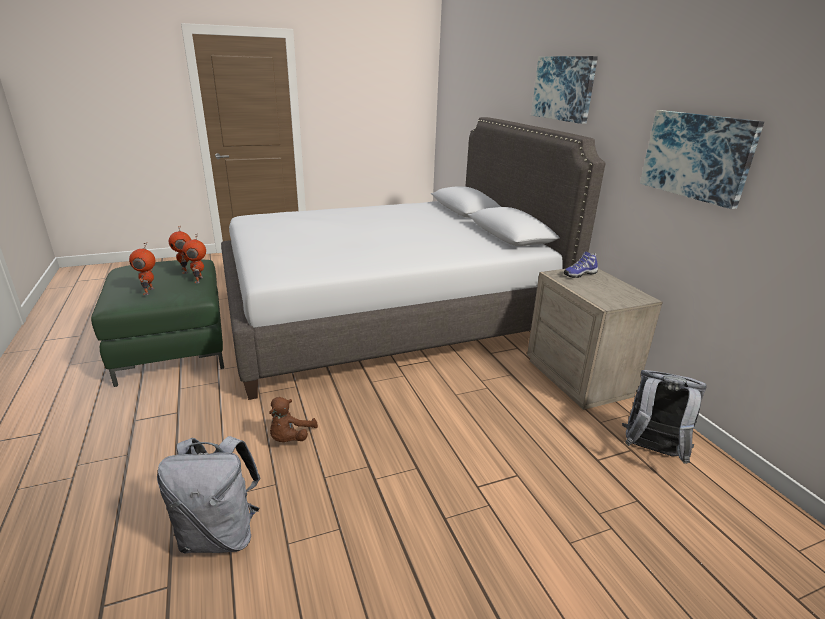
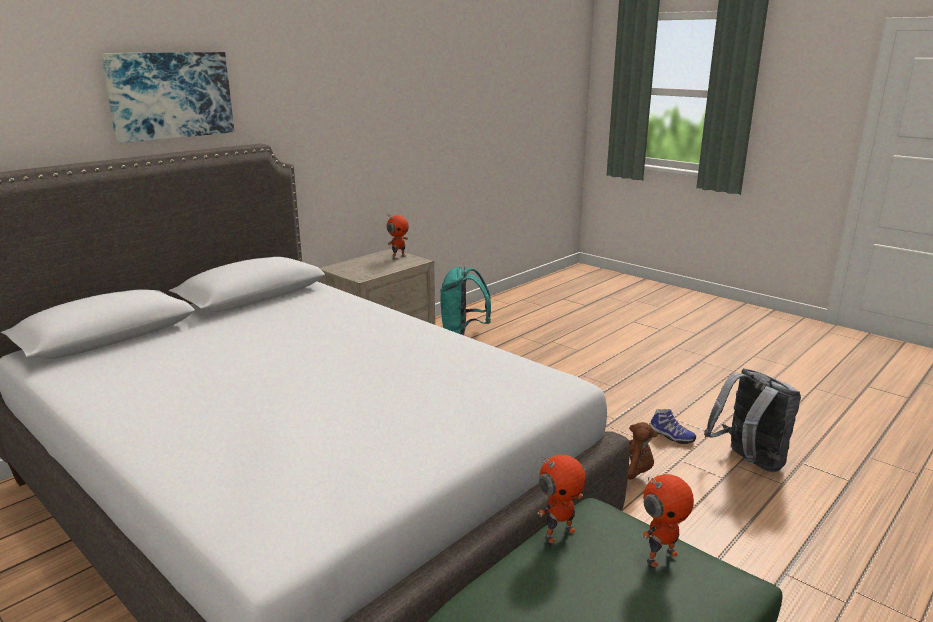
camera: 115 degrees left, 5 degrees down
toy robot [169,228,191,274] -> toy robot moved to [387,214,409,260]
shoe [564,251,598,278] -> shoe moved to [649,409,696,444]
grey backpack [622,370,707,464] -> turquoise backpack [440,267,491,335]
picture [640,110,764,209] -> none

